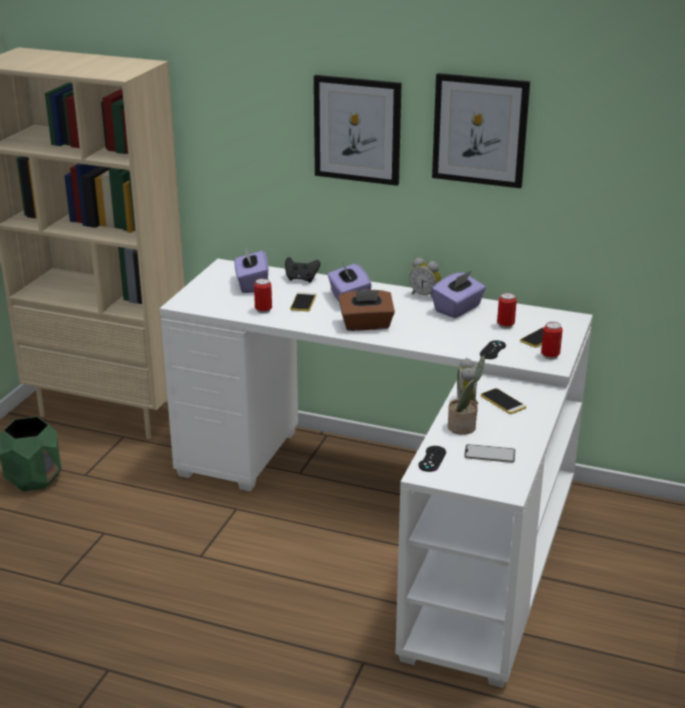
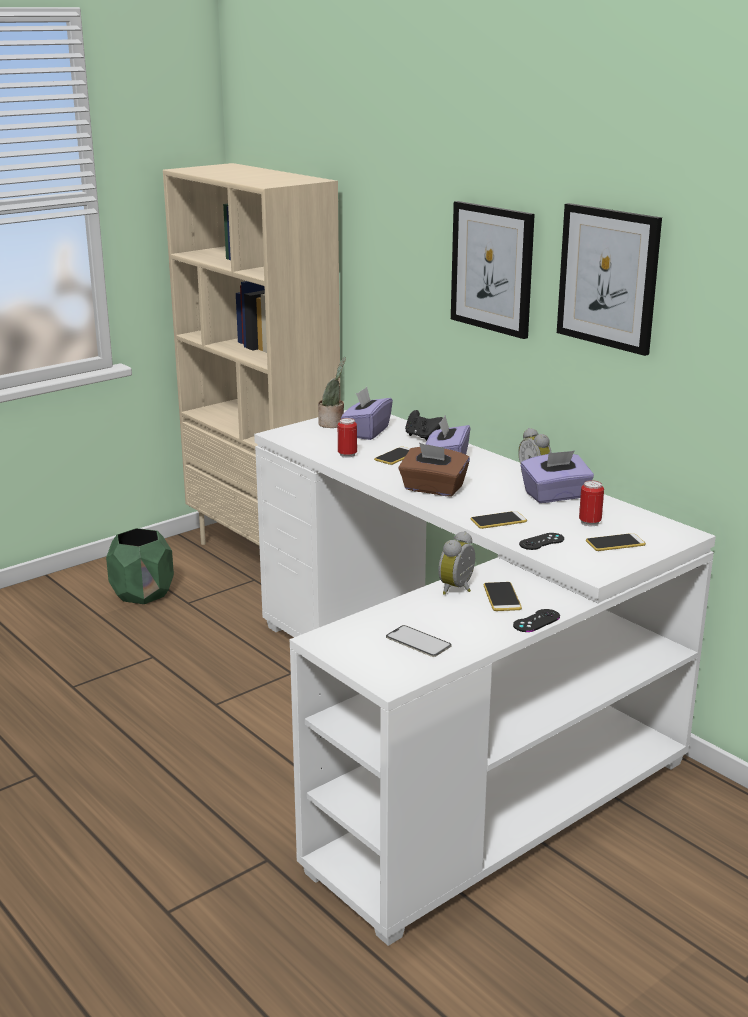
camera: 30 degrees right, 5 degrees down
black game controller [418,446,446,472] -> black game controller moved to [513,609,560,632]
potted plant [448,356,485,435] -> potted plant moved to [318,357,346,428]
can [541,322,563,360] -> none
none -> phone [470,511,527,529]

